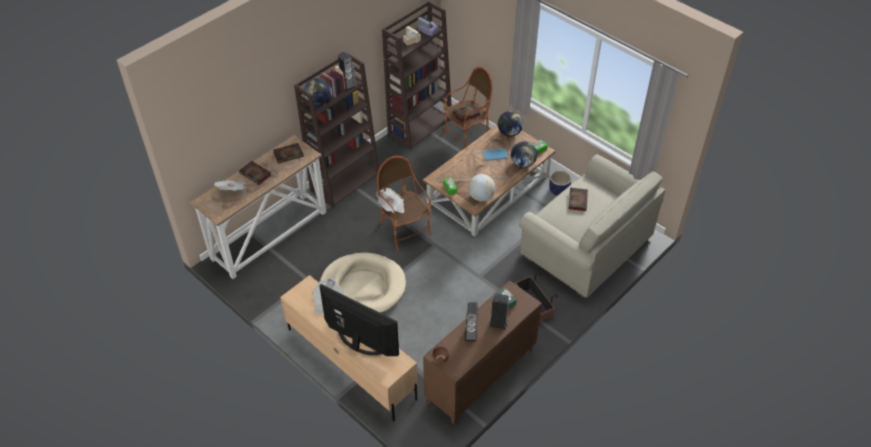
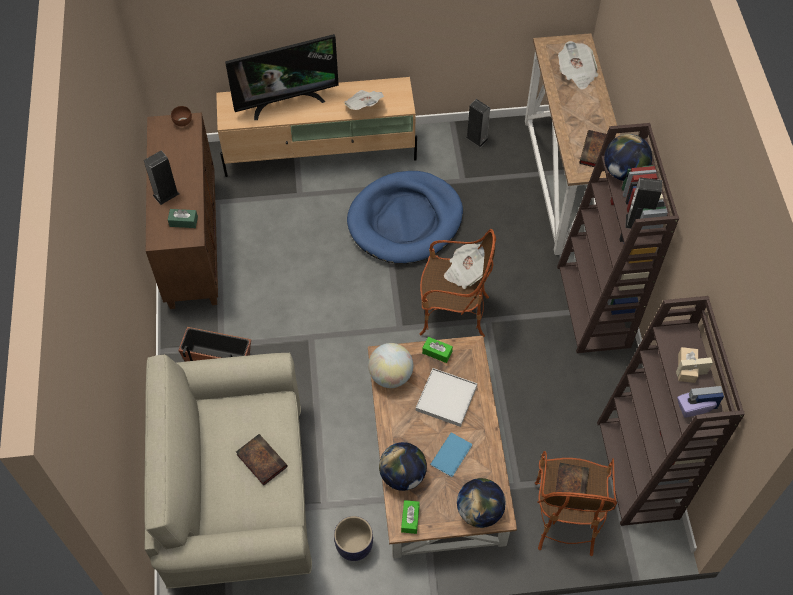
camera: 130 degrees right, 10 degrees up
book [239,161,271,185] -> none
beige dog bed [320,253,406,313] -> blue dog bed [347,171,463,264]
speaker [465,302,478,342] -> speaker moved to [466,99,490,147]
none -> white tray [416,368,477,427]

